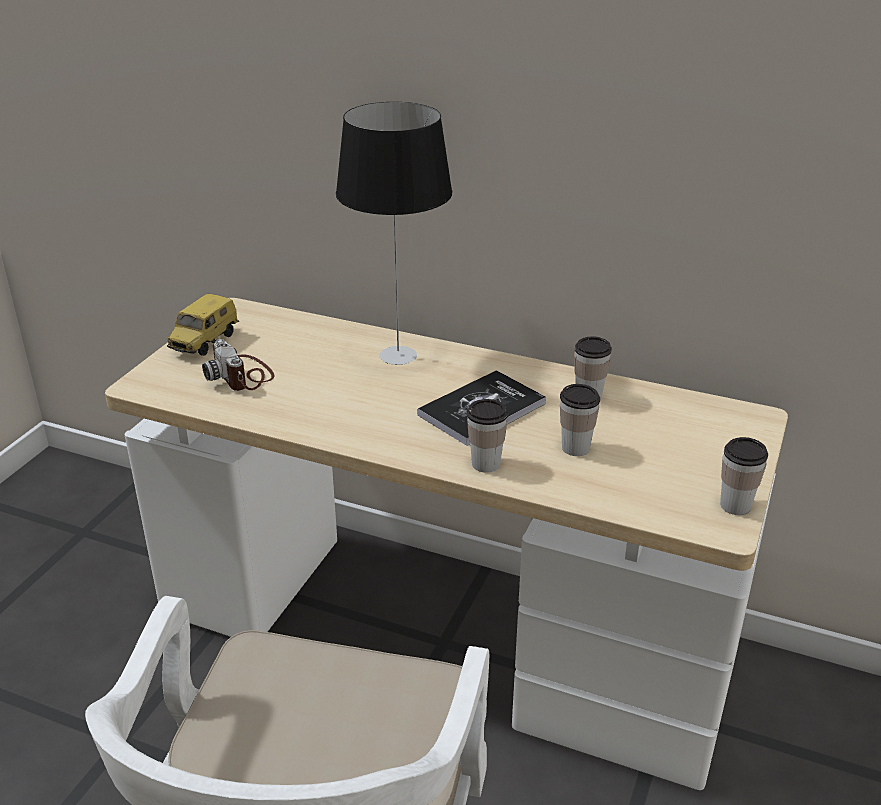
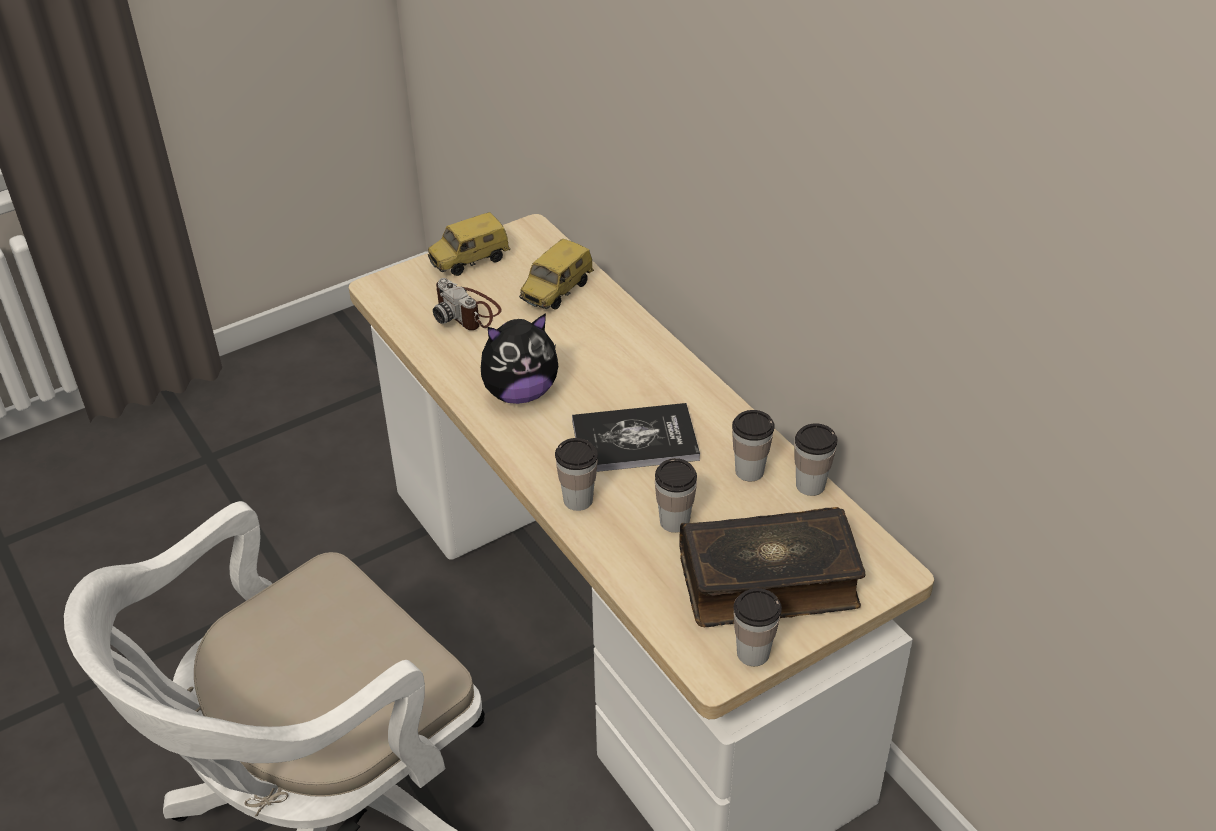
camera: 35 degrees right, 10 degrees up
camera [202,339,274,391] -> camera turned 45 degrees counterclockwise [433,278,502,330]
table lamp [336,102,452,365] -> none
none -> plush toy [481,313,558,404]
none -> toy car [519,239,594,310]
none -> book [679,507,865,627]
none -> cup [794,423,837,496]

